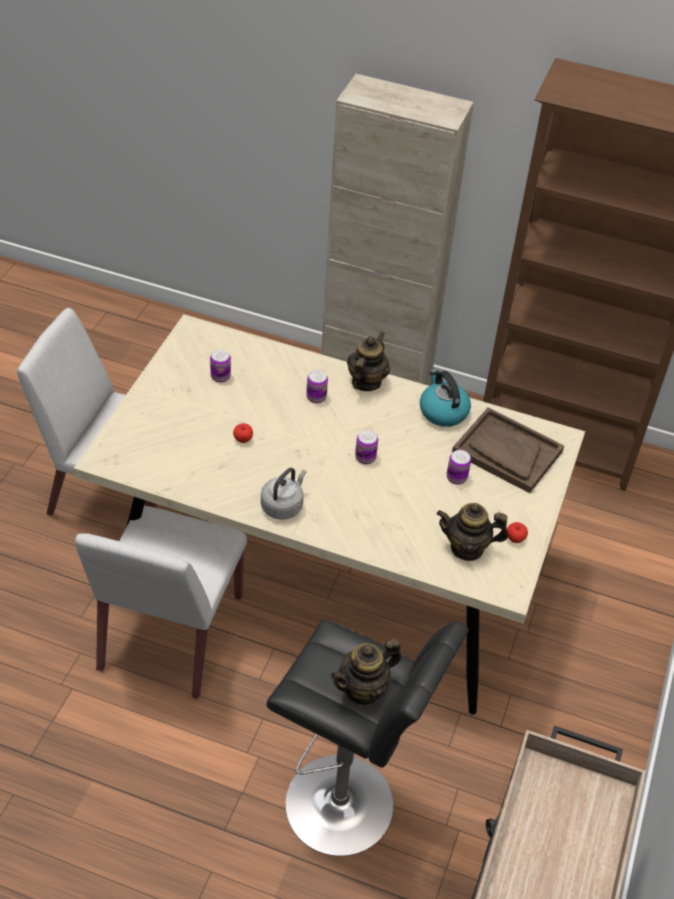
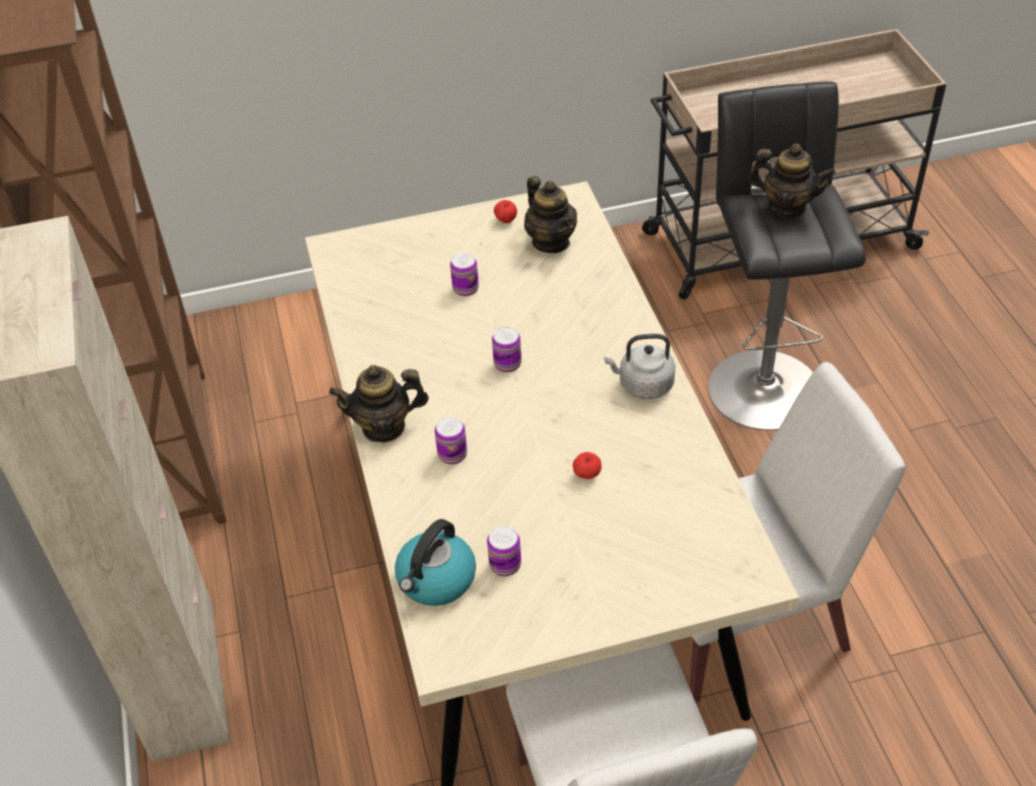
camera: 120 degrees left, 0 degrees up
kettle [420,370,471,427] -> kettle moved to [395,519,476,606]
brown tray [452,408,564,493] -> none

